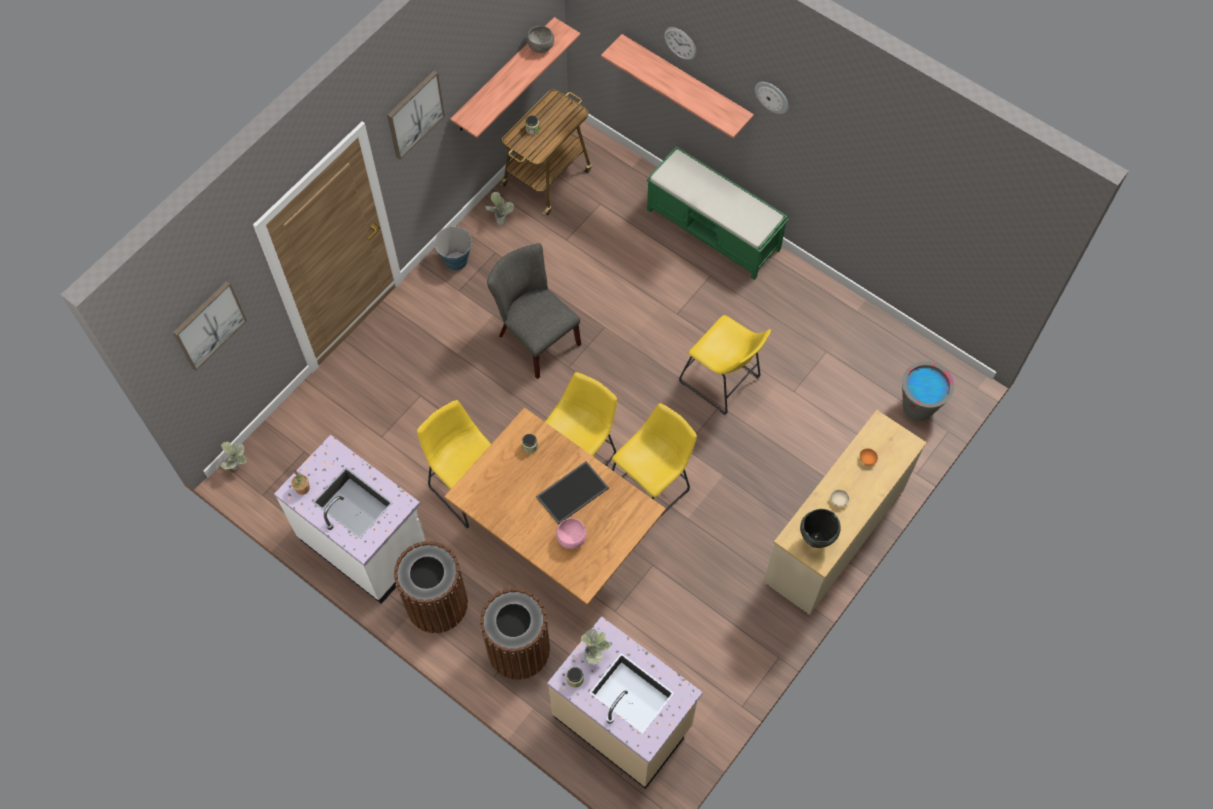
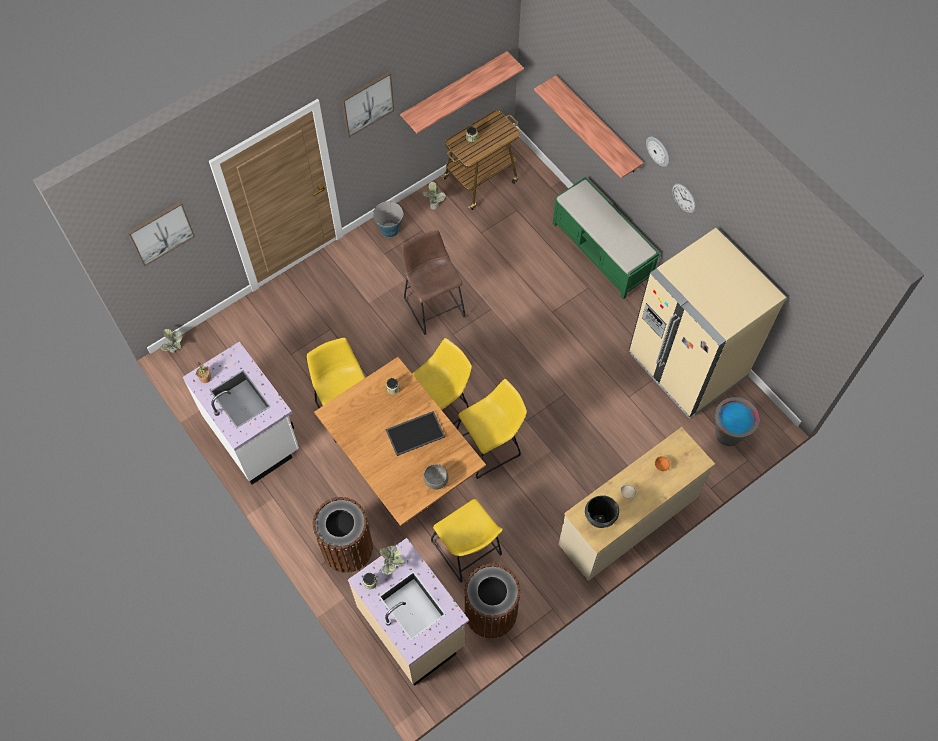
camera: 15 degrees right, 0 degrees up
brown trash can [394,541,468,633] -> brown trash can moved to [464,563,521,638]
grey chair [487,243,581,379] -> brown stool [402,230,466,335]
grey bowl [527,26,554,53] -> grey bowl moved to [423,464,448,490]
pink bowl [556,518,586,549] -> none
wall clock [664,27,696,60] -> wall clock moved to [672,183,696,213]
yellow stool [679,315,771,415] -> yellow stool moved to [431,499,503,582]
none -> beige fridge [629,228,786,418]

